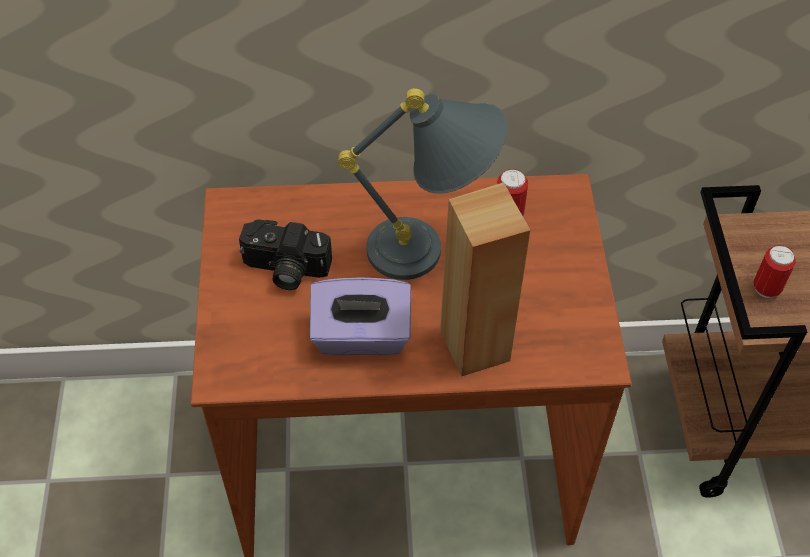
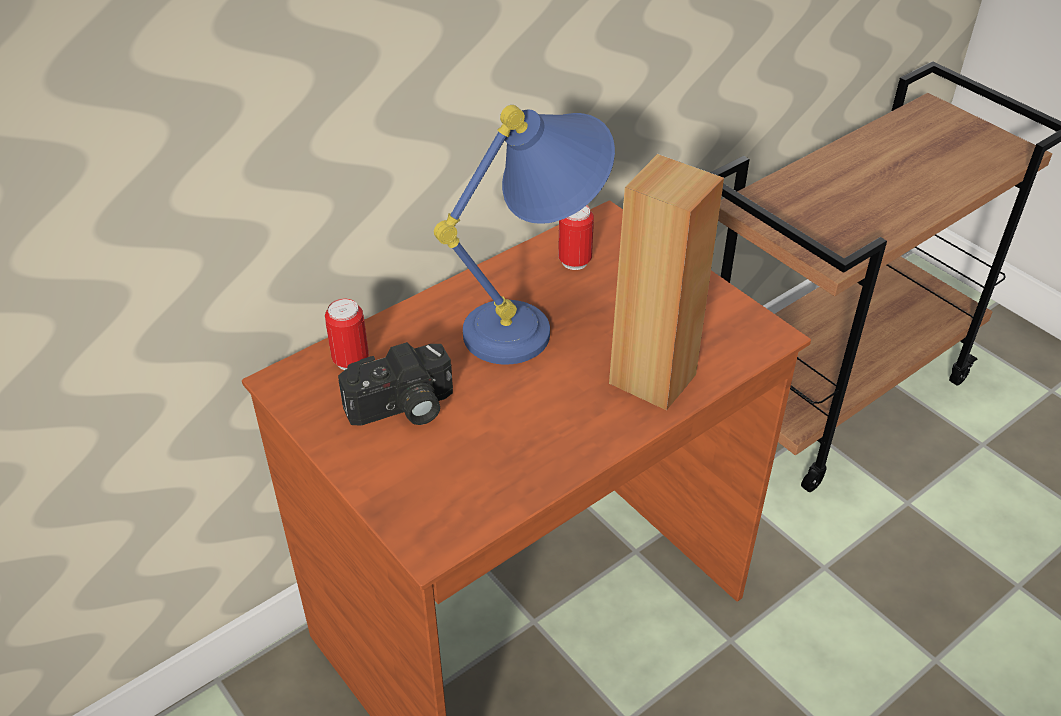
camera: 35 degrees left, 10 degrees down
purple tissue box [309,277,411,355] -> none
grey table lamp [338,88,507,280] -> blue table lamp [434,105,615,365]
can [753,245,796,298] -> can moved to [325,299,369,370]

